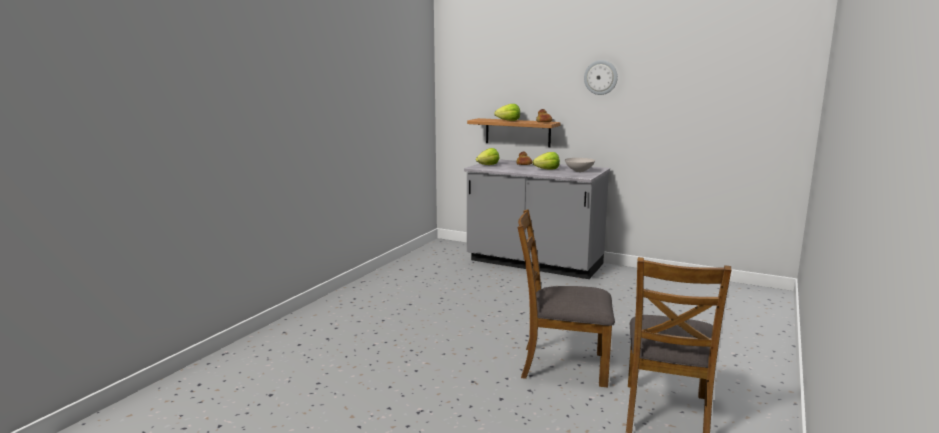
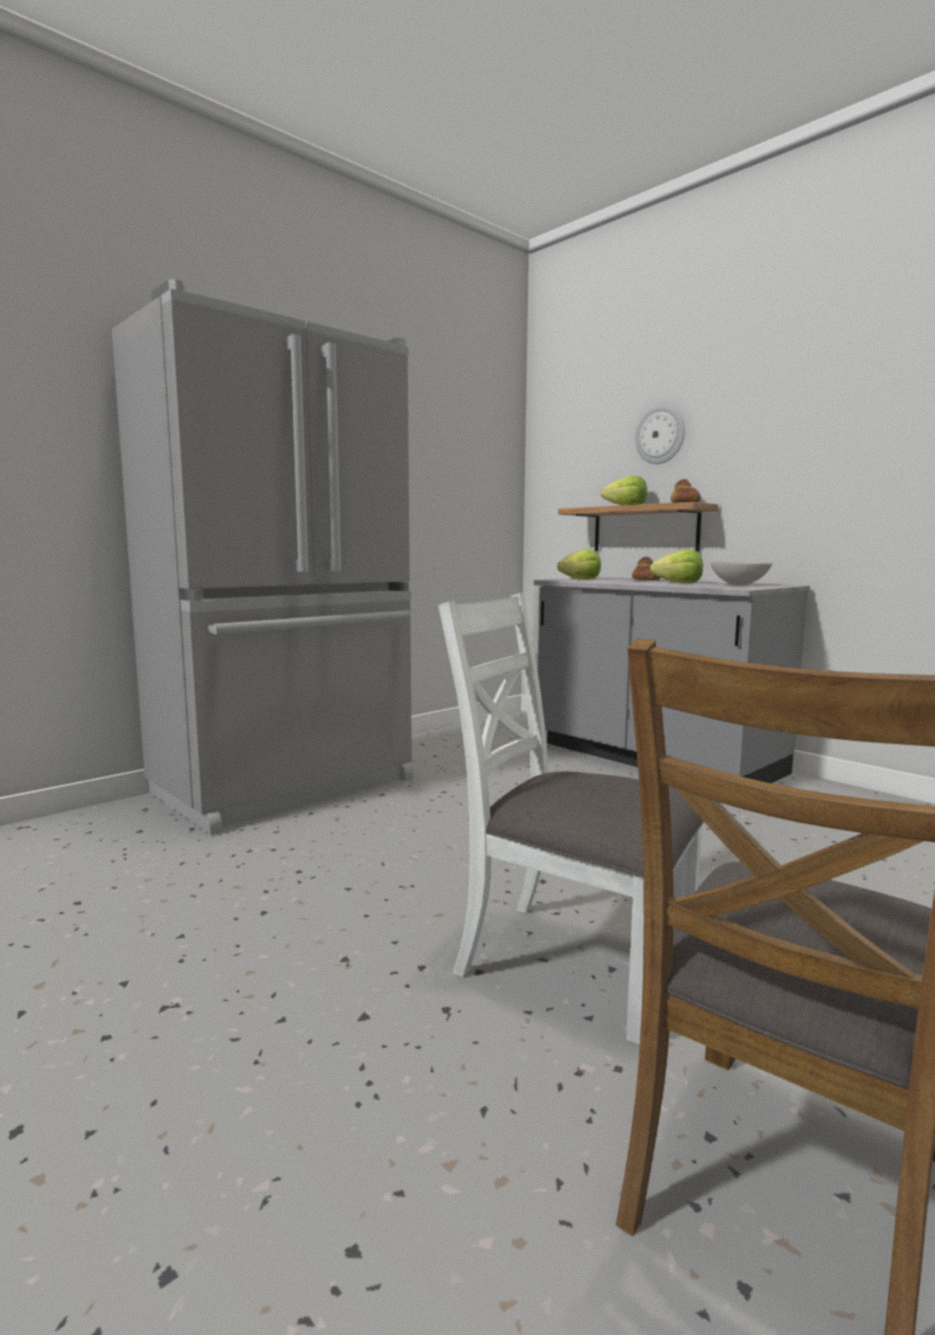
camera: 20 degrees right, 5 degrees down
brown chair [518,209,615,387] -> white chair [438,593,704,1045]
wall clock [584,60,618,95] -> wall clock moved to [635,405,685,464]
none -> grey fridge [112,279,413,835]

